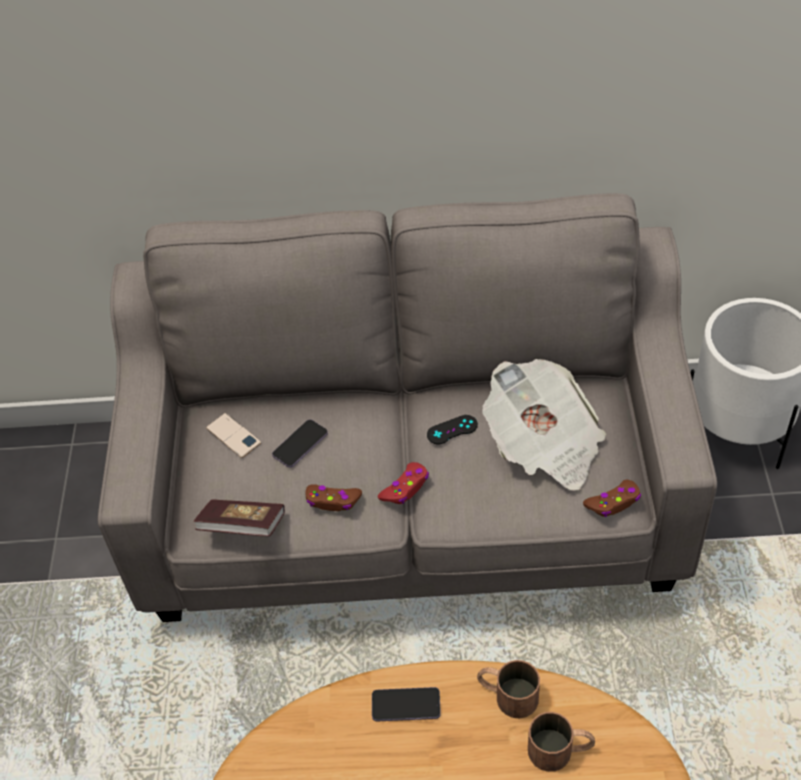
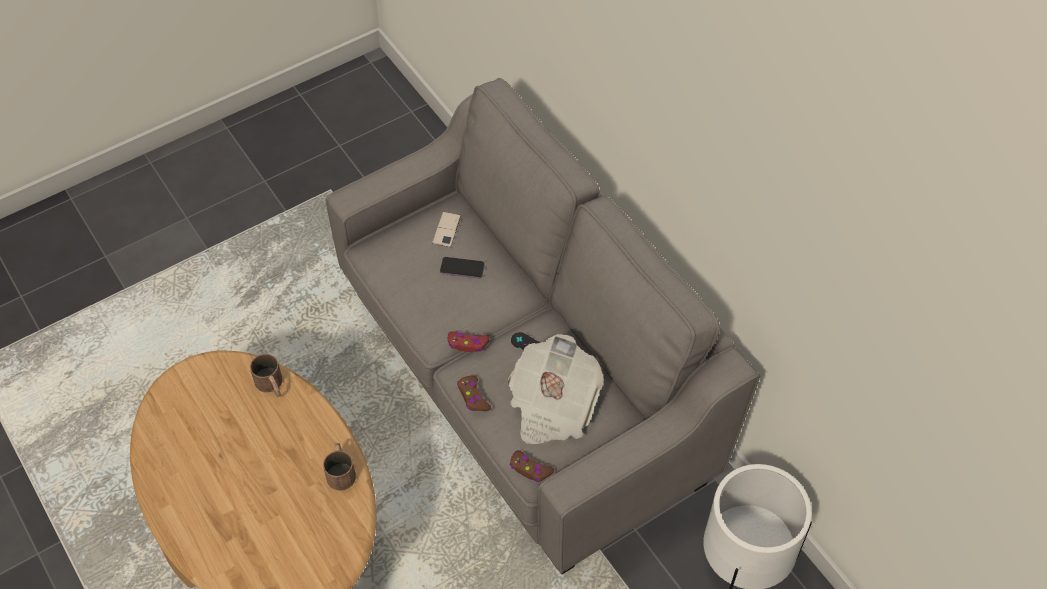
camera: 55 degrees right, 5 degrees up
book [194,500,285,537] -> none
brown game controller [306,484,362,511] -> brown game controller moved to [457,376,491,411]
phone [372,687,441,721] -> none
brown mug [528,712,595,772] -> brown mug moved to [250,354,283,397]

